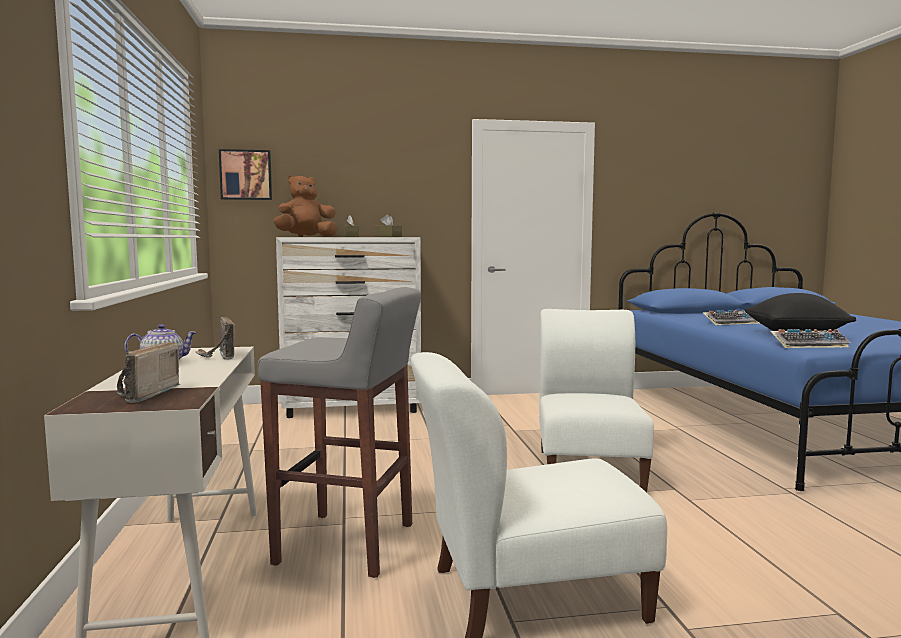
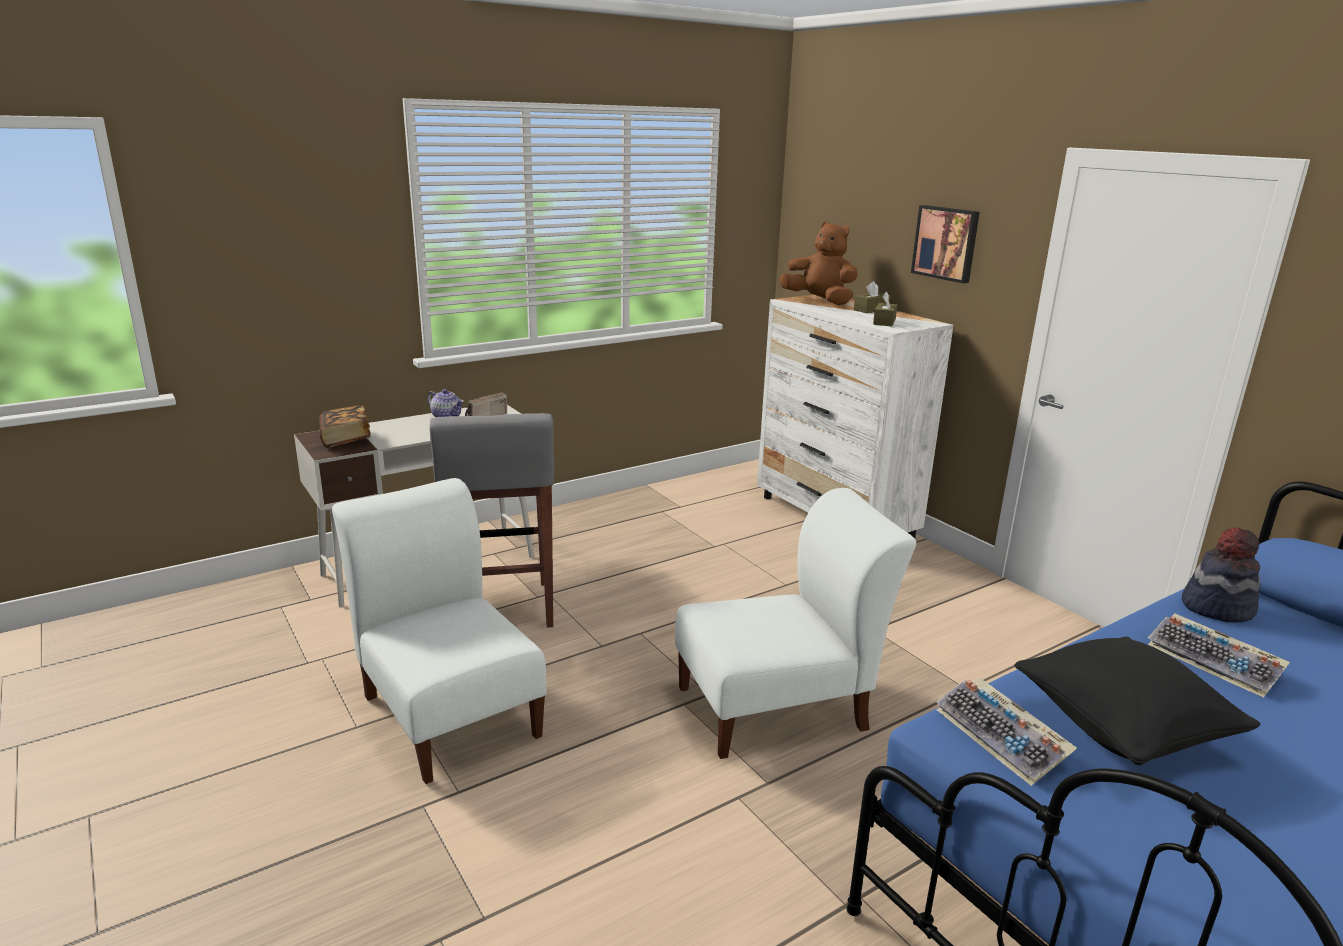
camera: 65 degrees right, 15 degrees up
radio [117,342,180,403] -> book [319,405,371,448]
picture [219,149,272,200] -> picture moved to [911,205,980,283]
none -> hat [1182,528,1260,622]

